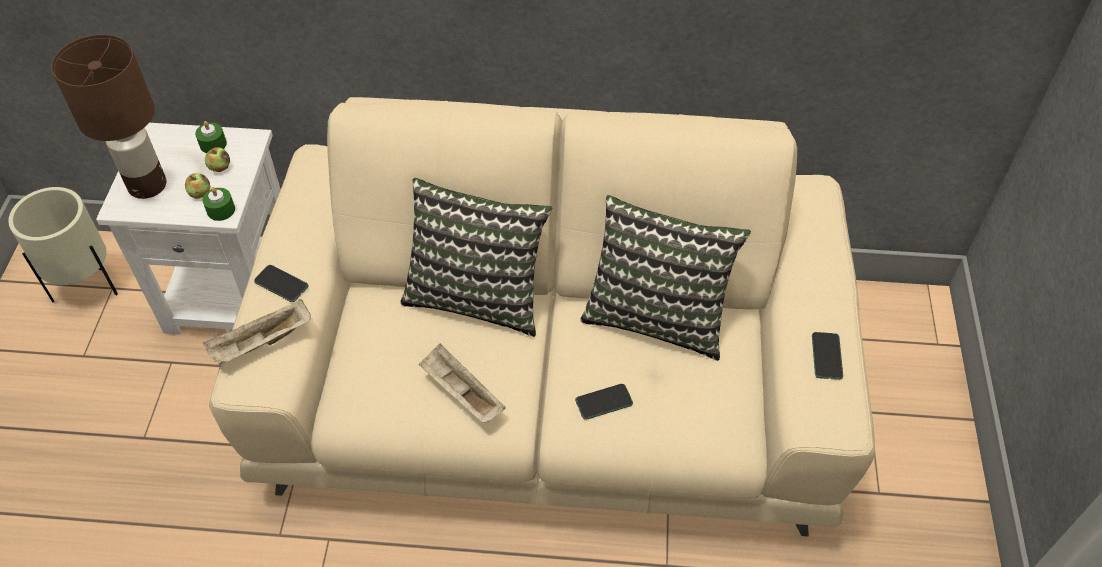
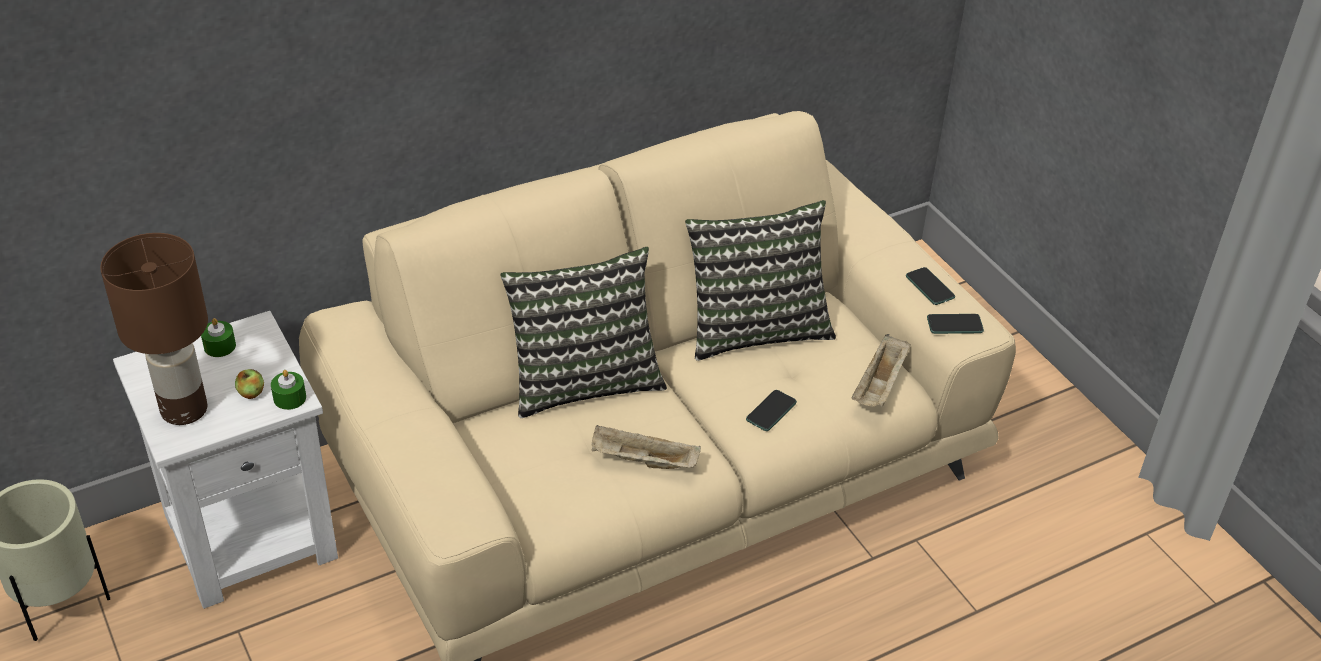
camera: 35 degrees left, 10 degrees down
beige tray [203,299,311,366] -> beige tray moved to [852,334,911,407]
apple [205,147,230,172] -> none
phone [254,265,309,302] -> phone moved to [927,314,984,334]

